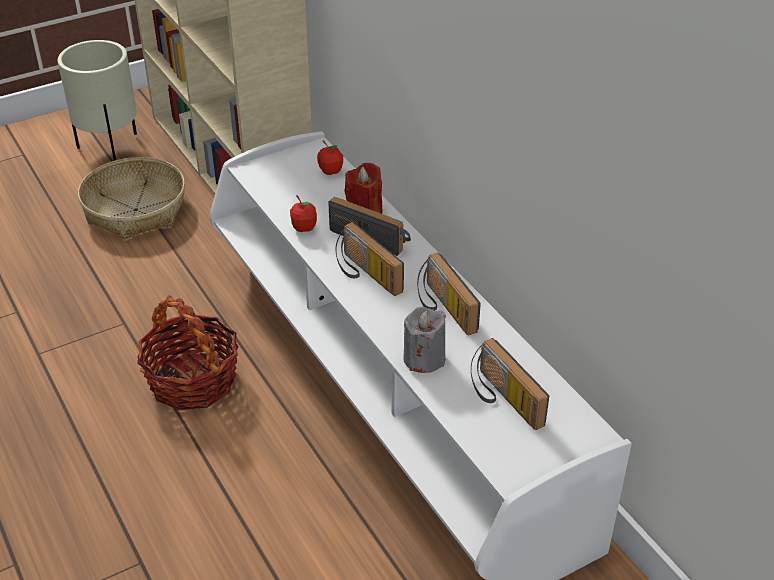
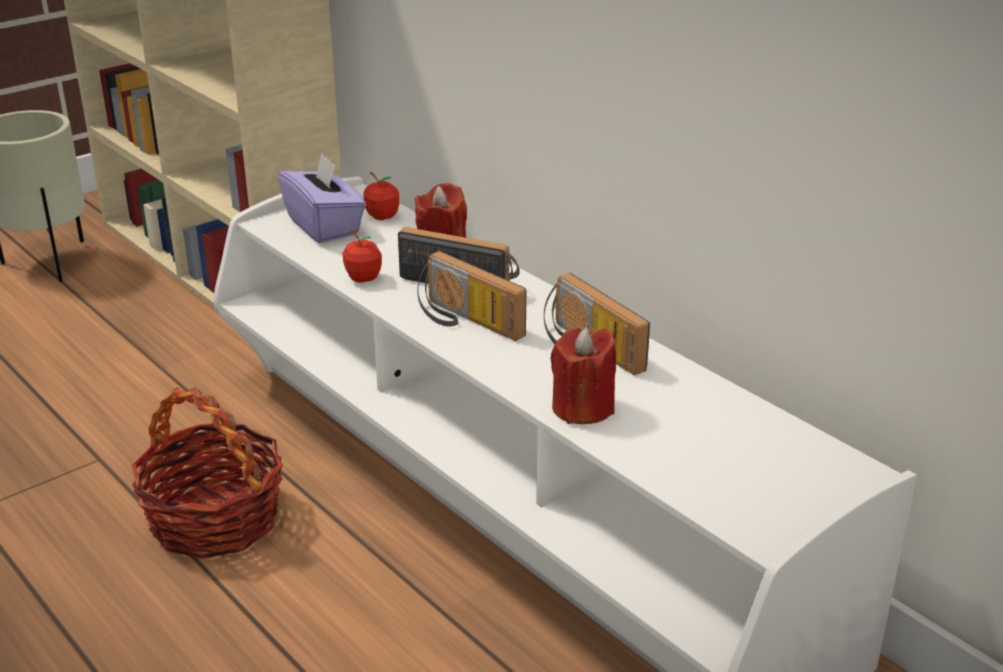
camera: 10 degrees left, 10 degrees down
basket [78,157,185,239] -> none
grey candle [403,307,446,373] -> red candle [550,327,616,424]
radio [471,338,549,430] -> none
none -> purple tissue box [278,153,366,243]

